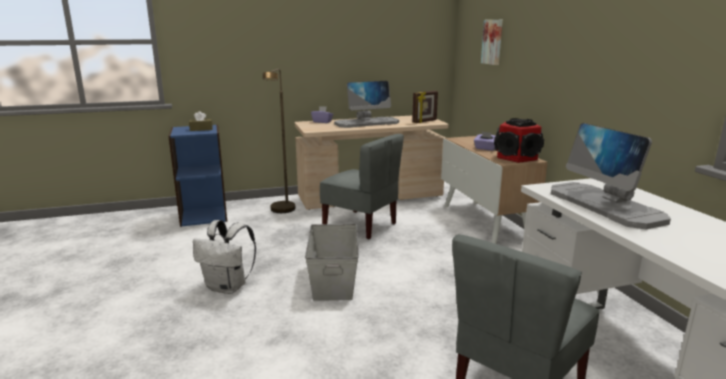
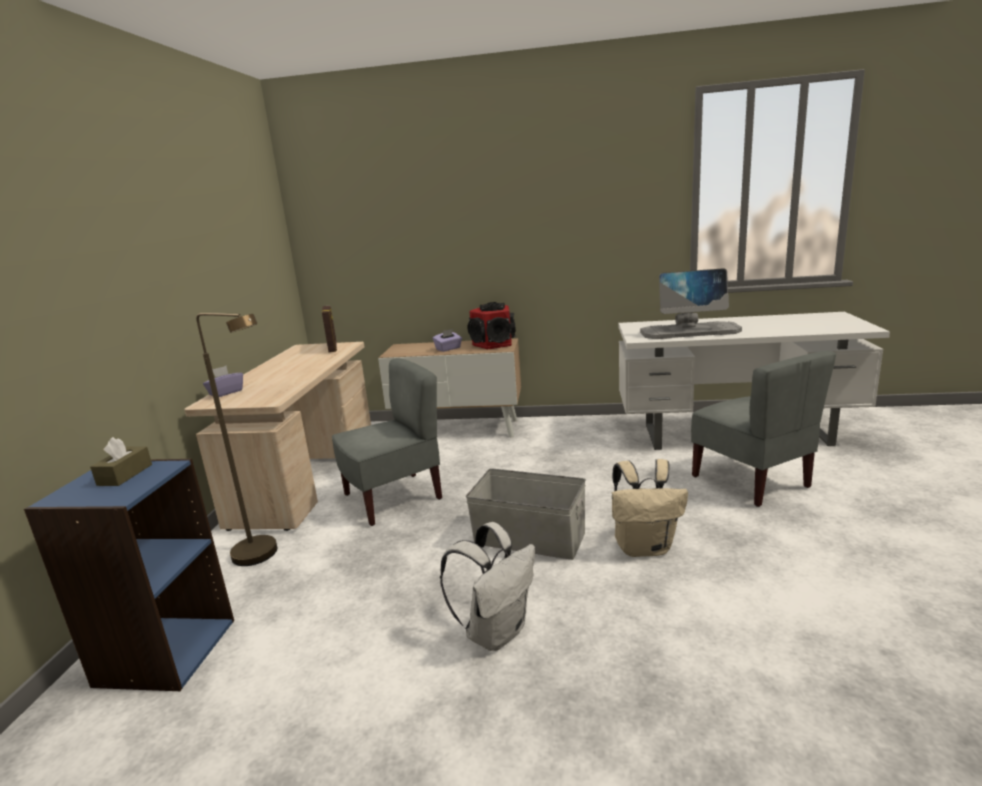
camera: 65 degrees left, 0 degrees up
monitor [334,81,399,128] -> none
picture [481,20,503,65] -> none
none -> beige backpack [612,459,688,557]

